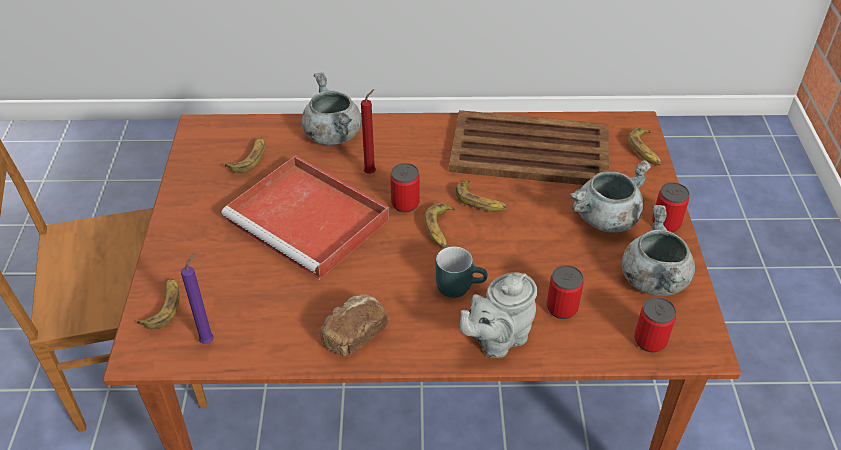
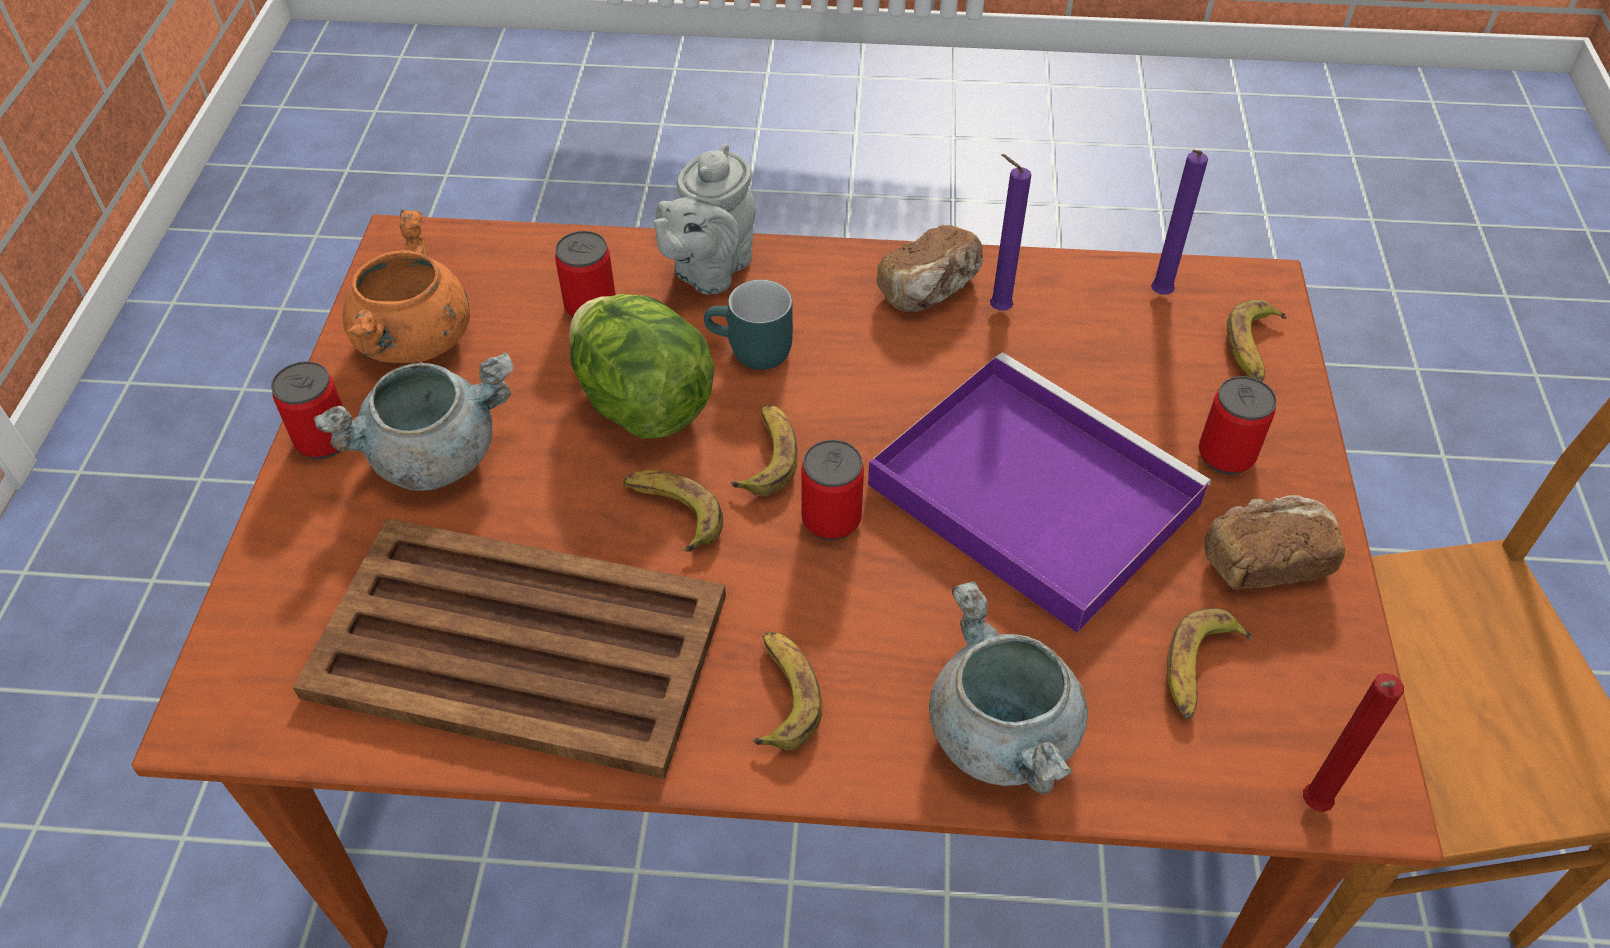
camera: 175 degrees left, 5 degrees up
red tray [222,155,389,280] -> purple tray [868,352,1211,633]
red candle [361,89,376,174] -> red candle moved to [1303,673,1404,812]
grey teapot [460,272,537,358] -> grey teapot turned 150 degrees clockwise [653,144,756,294]
grey cooking pot [622,205,695,296] -> orange cooking pot [343,210,470,363]
banana [628,127,662,165] -> banana moved to [752,632,823,750]
can [634,297,676,352] -> can moved to [1199,376,1277,475]
none -> lettuce [570,294,714,439]
none -> purple candle [990,154,1031,311]
none -> bread [1204,495,1345,590]

